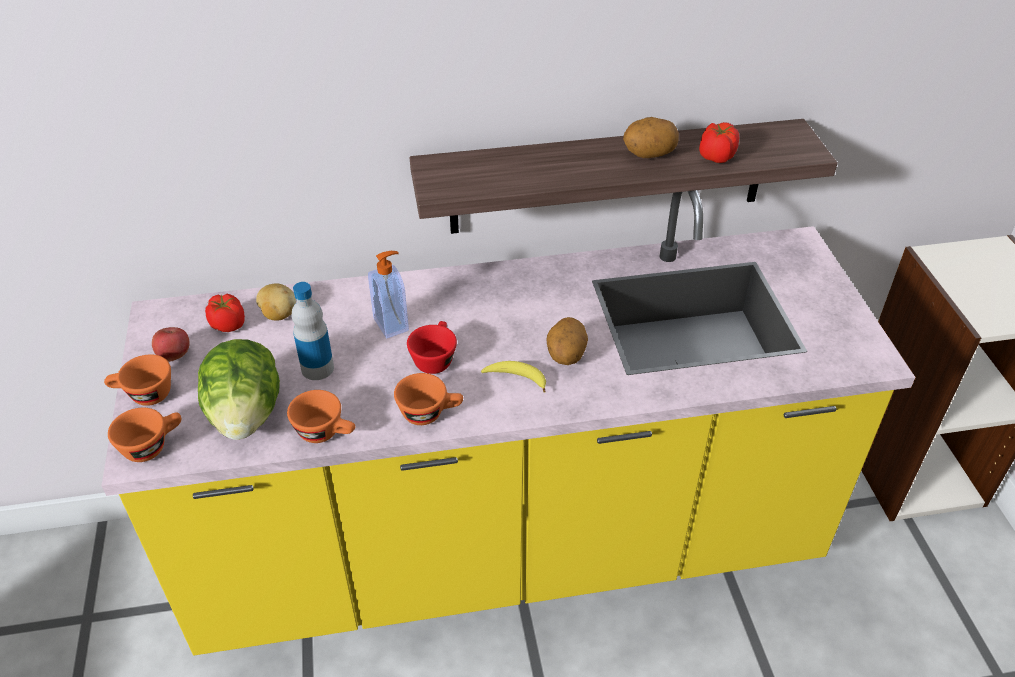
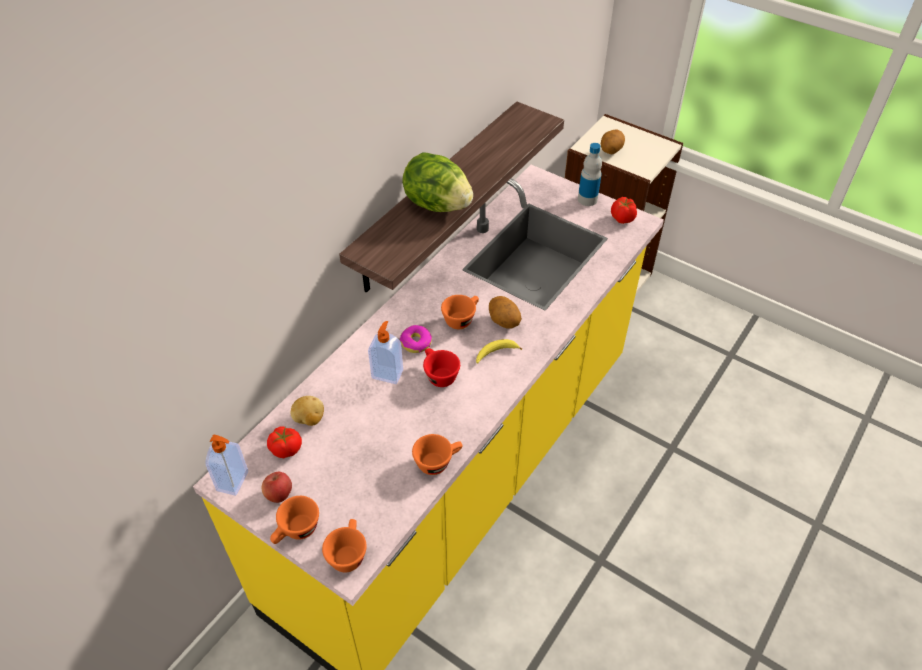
camera: 45 degrees left, 5 degrees up
lettuce [198,339,280,440] -> lettuce moved to [402,152,473,212]
bottle [292,282,334,380] -> bottle moved to [578,143,602,206]
orange cup [394,373,463,425] -> orange cup moved to [441,295,479,329]
potato [623,117,679,158] -> potato moved to [601,129,625,154]
tomato [699,122,739,163] -> tomato moved to [611,197,637,224]
none -> soap dispenser [205,435,248,496]
none -> donut [400,325,432,353]

